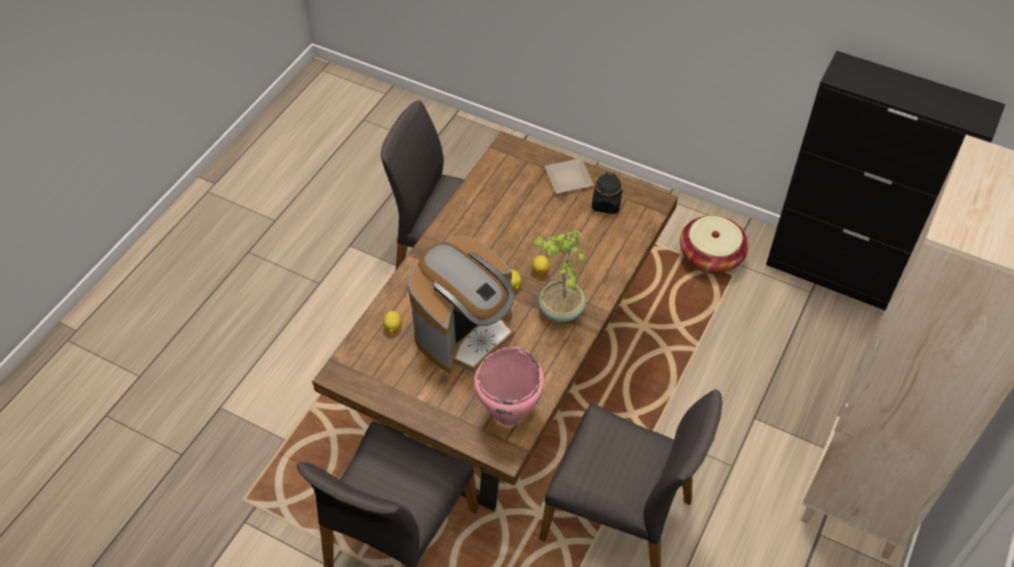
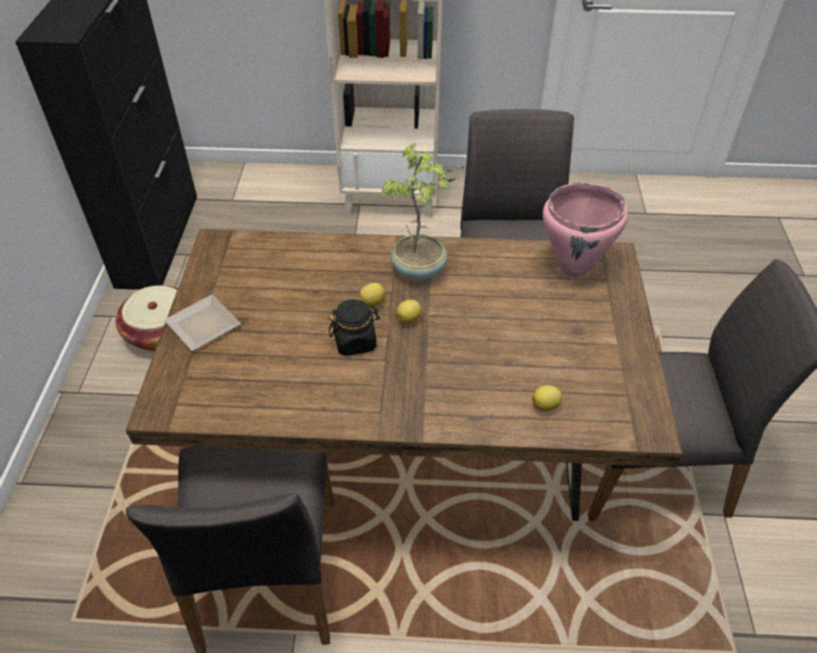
camera: 115 degrees left, 5 degrees down
coffee machine [408,236,515,374] -> none
black jar [592,172,622,214] -> black jar moved to [329,299,380,356]

